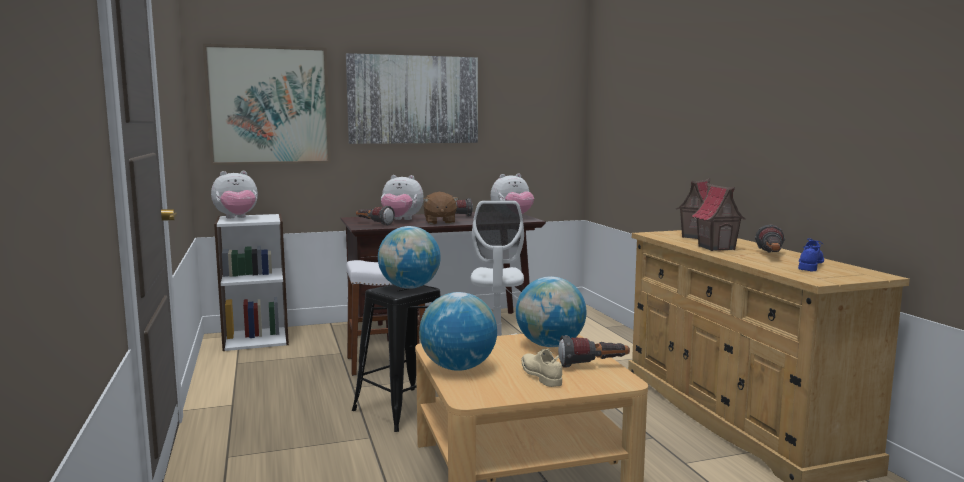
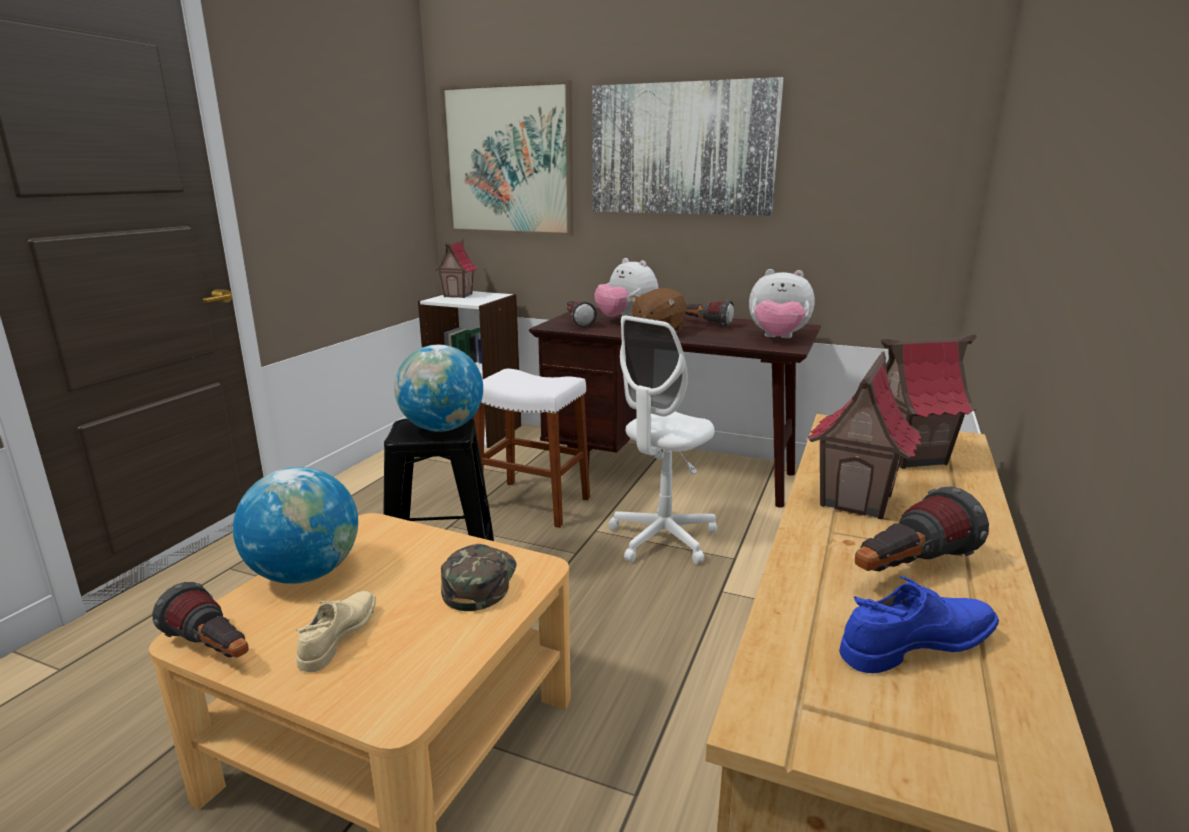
camera: 40 degrees right, 10 degrees up
plush toy [211,171,258,218] -> toy house [435,239,478,298]
globe [516,277,586,347] -> green cap [441,544,517,611]
flashlight [558,335,630,368] -> flashlight moved to [152,582,249,658]

